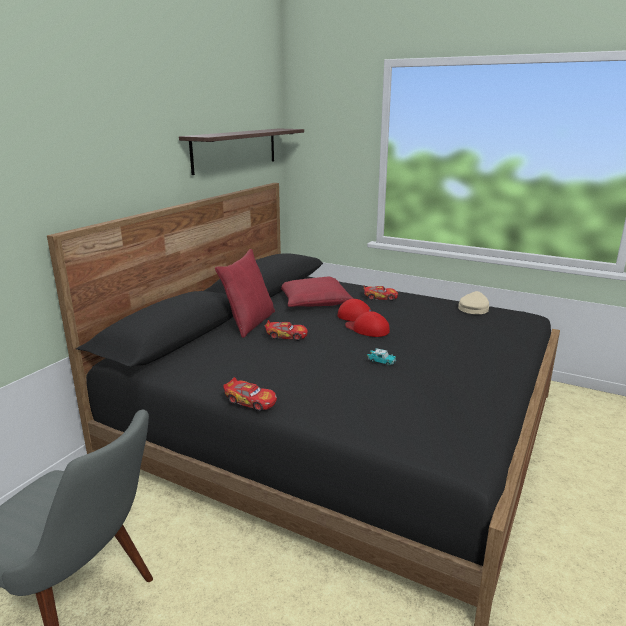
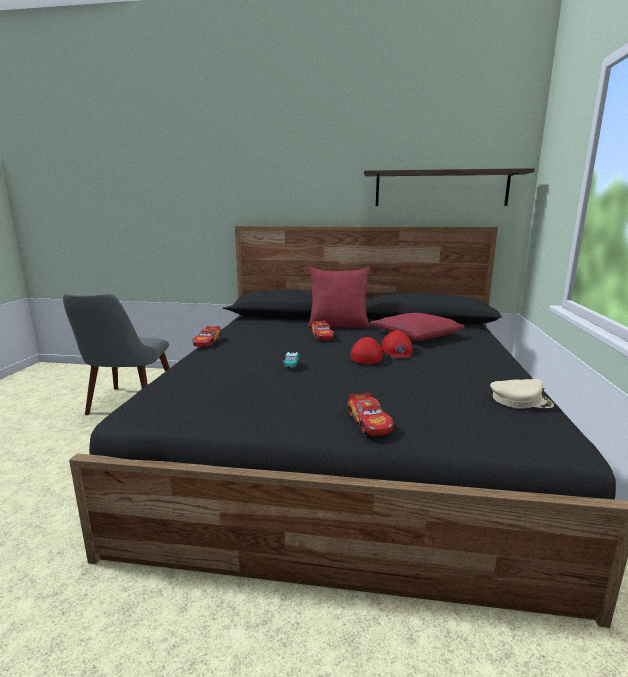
camera: 70 degrees right, 5 degrees down
toy car [364,286,398,301] -> toy car moved to [348,392,393,436]

